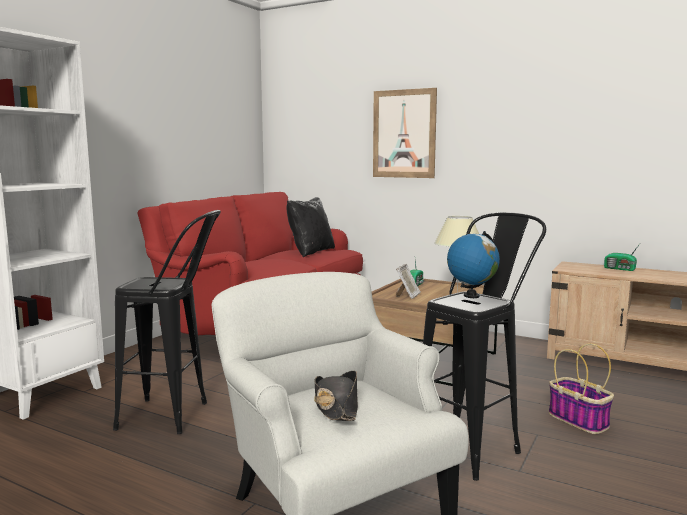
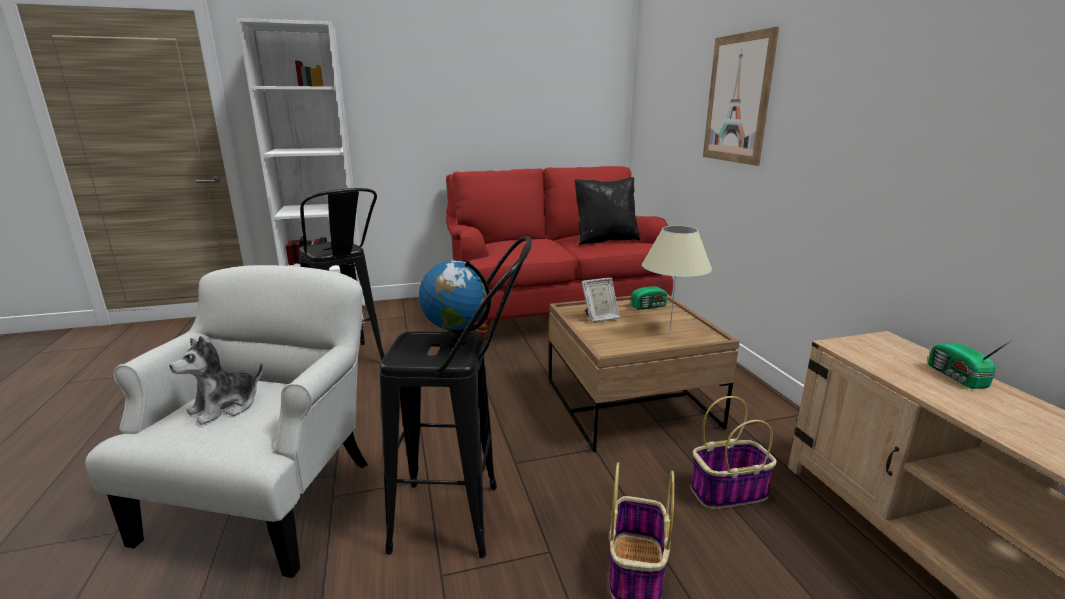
camera: 45 degrees right, 10 degrees up
black hat [314,371,358,421] -> plush toy [170,336,263,425]
none -> basket [690,396,777,509]

